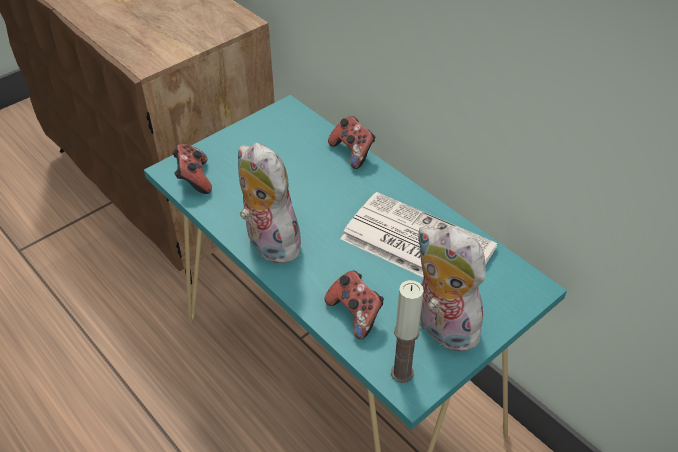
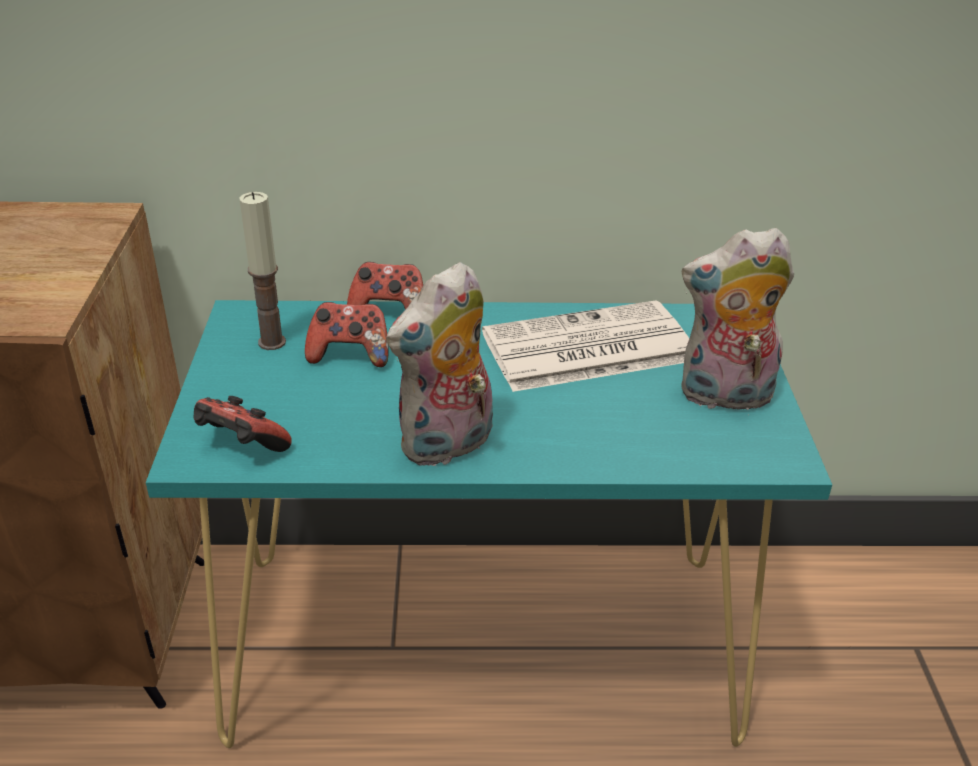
camera: 50 degrees left, 10 degrees down
plush toy [238,142,304,264] -> plush toy turned 45 degrees counterclockwise [386,262,493,468]
game controller [324,271,384,340] -> game controller moved to [305,302,389,367]
candle [391,280,424,383] -> candle moved to [240,192,286,350]

